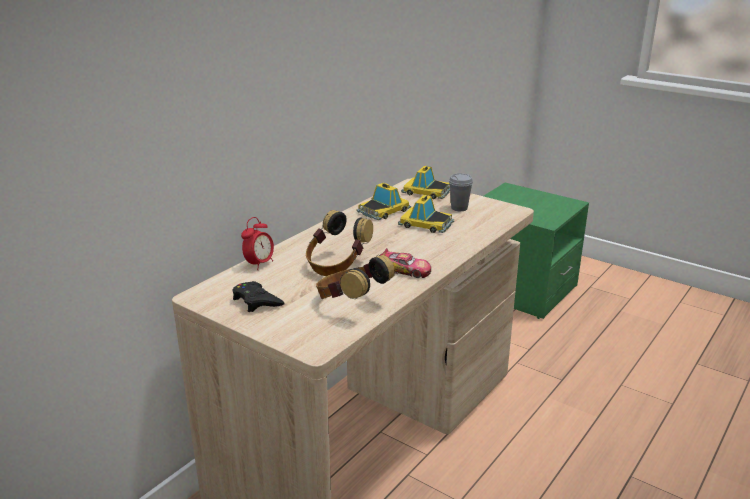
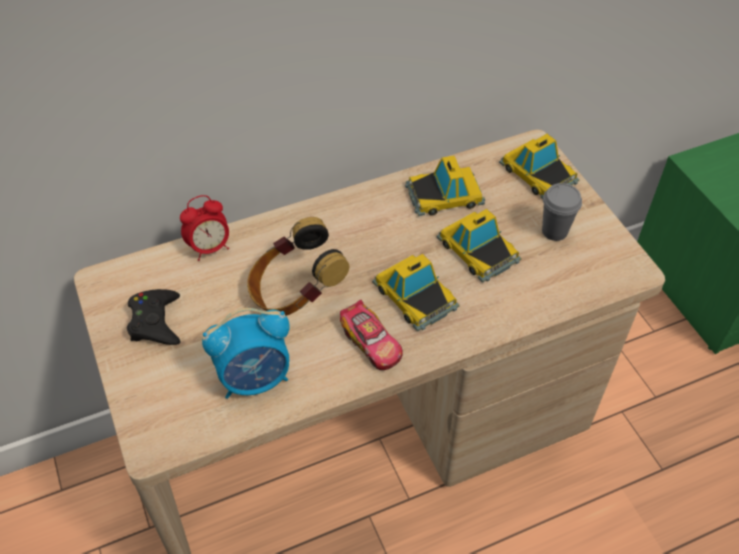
camera: 30 degrees right, 25 degrees up
headphones [316,255,395,299] -> alarm clock [202,308,290,399]
none -> toy car [372,254,460,332]

